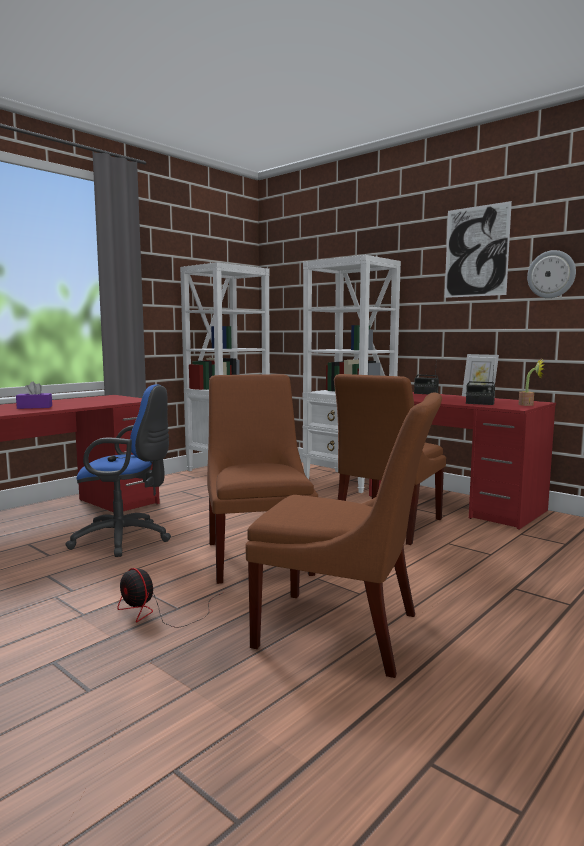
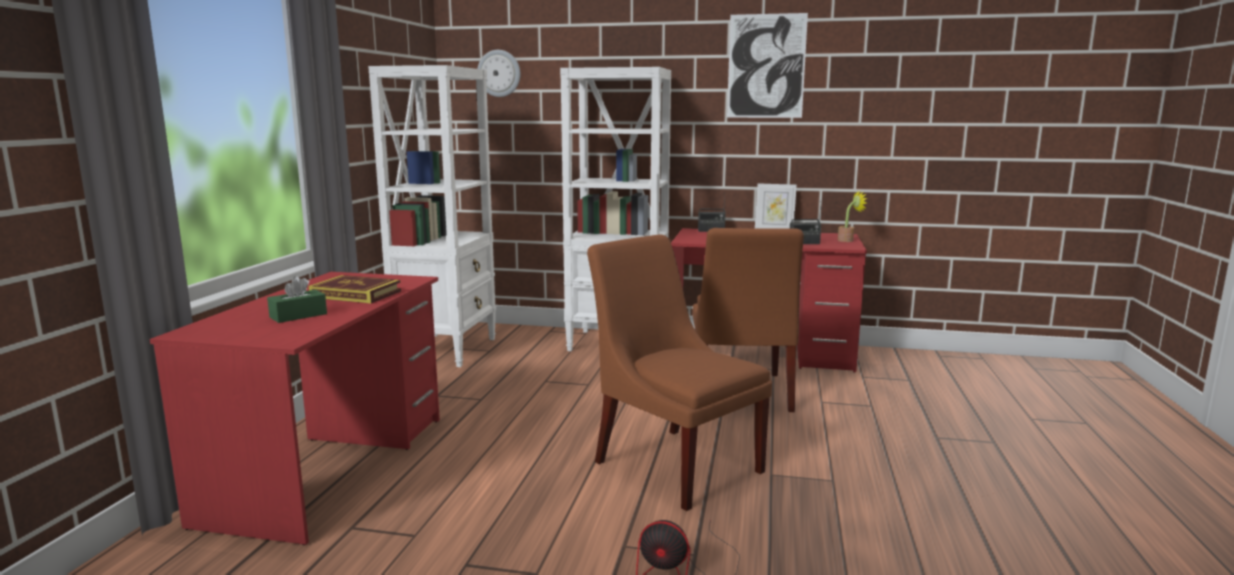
camera: 30 degrees left, 5 degrees up
purple tissue box [16,382,52,409] -> green tissue box [267,276,327,323]
blue office chair [65,384,171,557] -> none
brown chair [246,392,442,678] -> none
wall clock [527,250,576,298] -> wall clock moved to [477,50,520,97]
none -> book [309,275,401,304]

